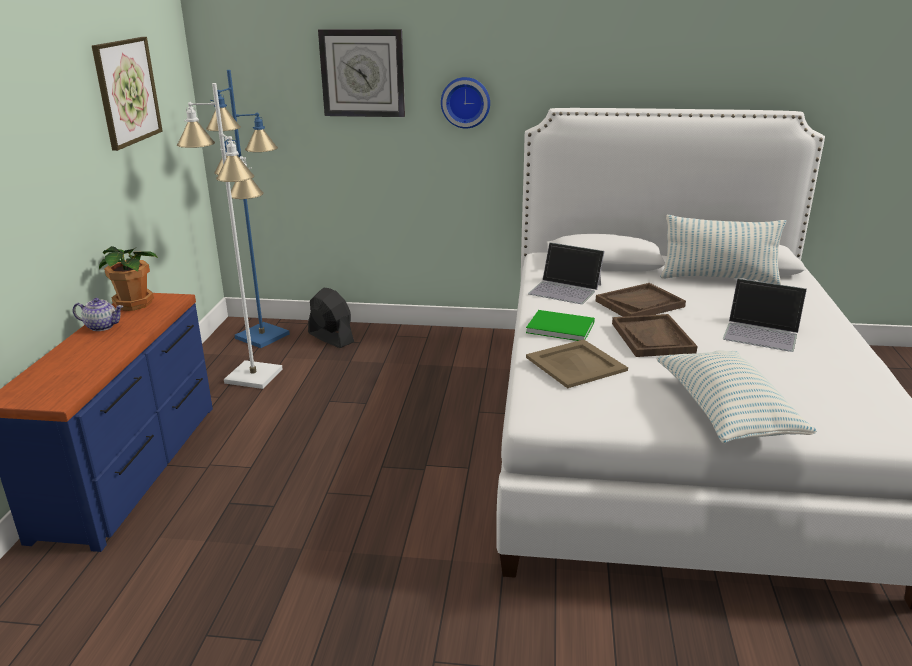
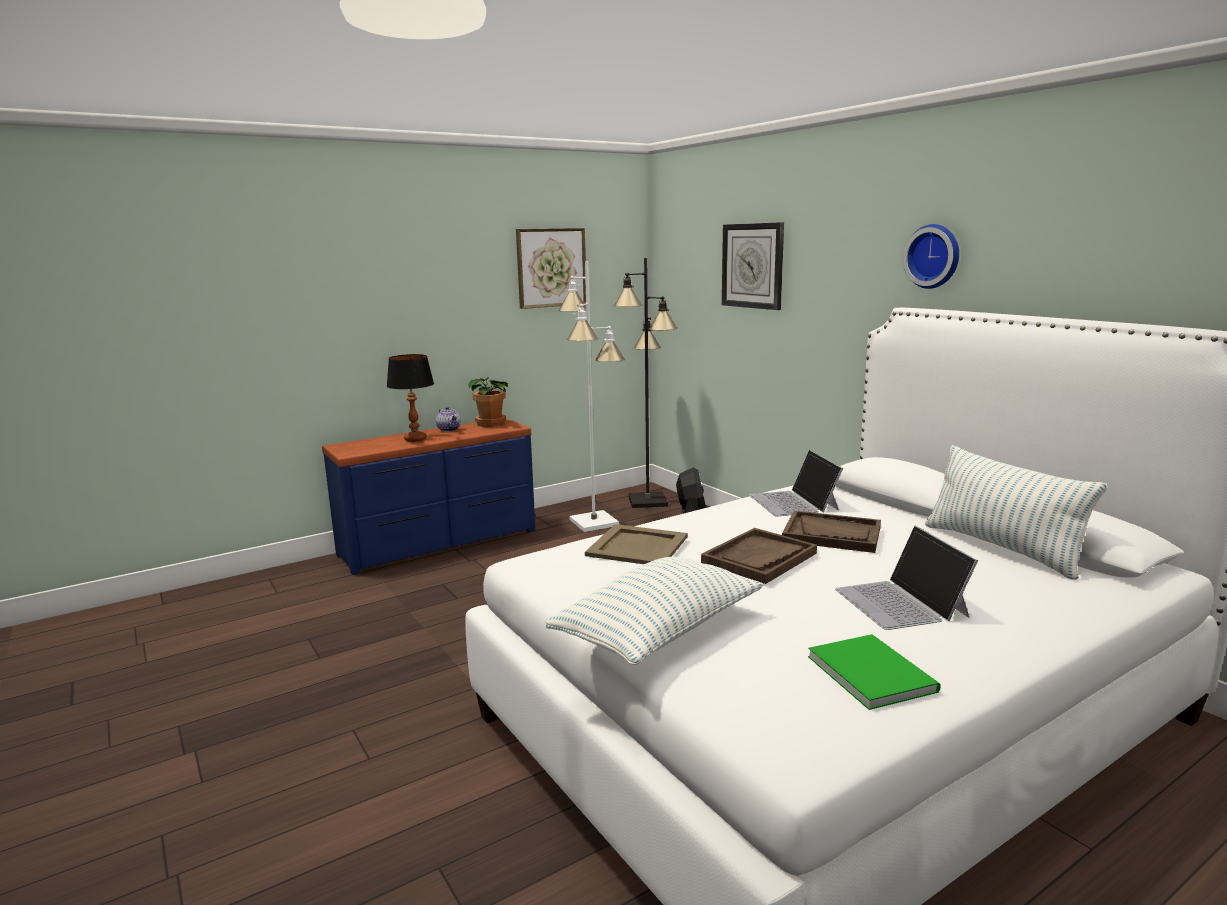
camera: 50 degrees right, 10 degrees down
blue floor lamp [206,70,290,348] -> black floor lamp [614,258,678,508]
wall clock [441,77,490,129] -> wall clock moved to [903,224,959,289]
green book [526,310,595,341] -> green book moved to [808,634,941,710]
none -> table lamp [387,354,434,442]

